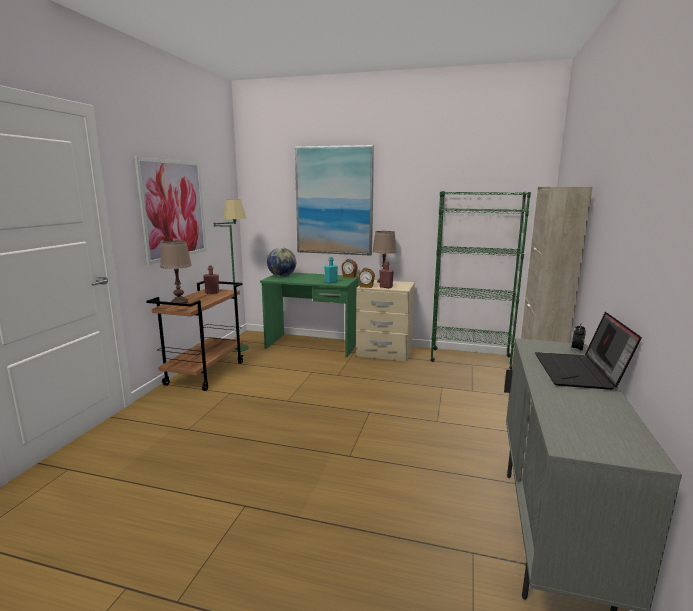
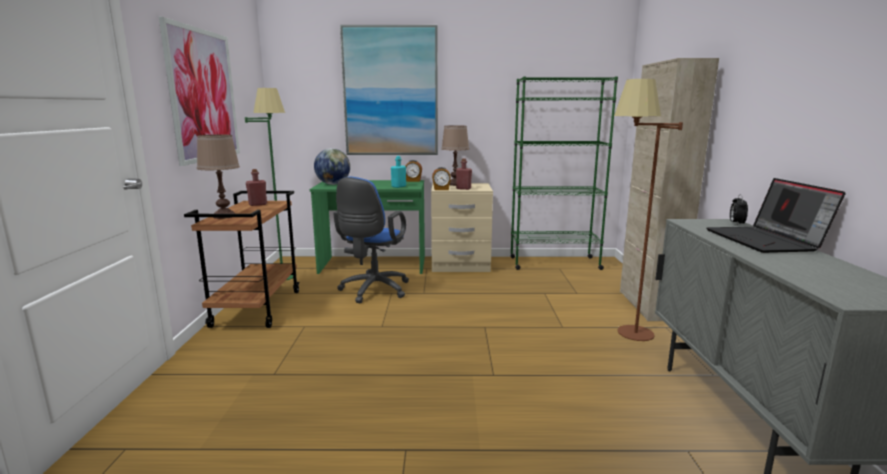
camera: 15 degrees left, 0 degrees up
none -> blue office chair [333,177,409,303]
none -> brown floor lamp [614,79,683,341]

